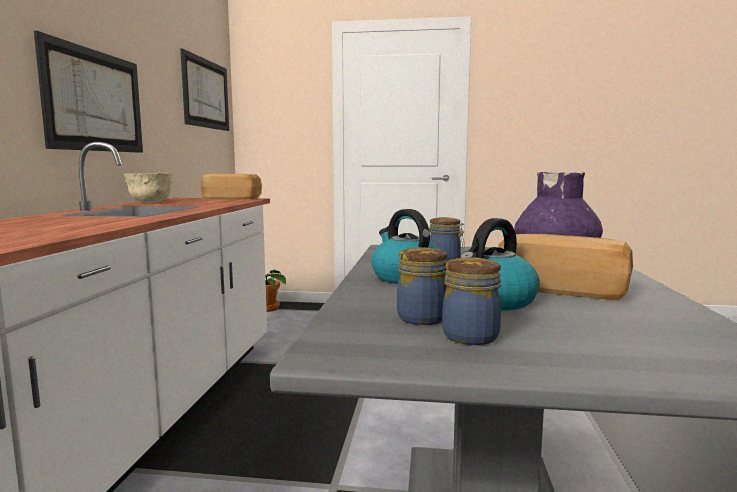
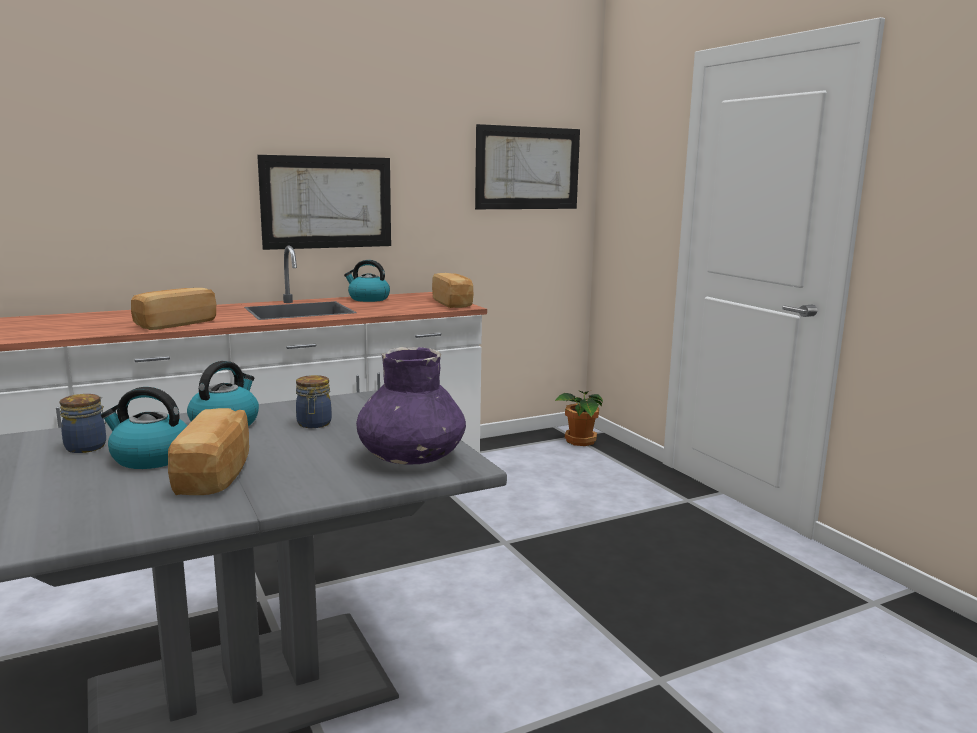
camera: 55 degrees right, 5 degrees up
beige bowl [124,173,173,203] -> kettle [344,260,390,302]
jar [442,257,501,345] -> none
none -> bread [131,288,216,330]

